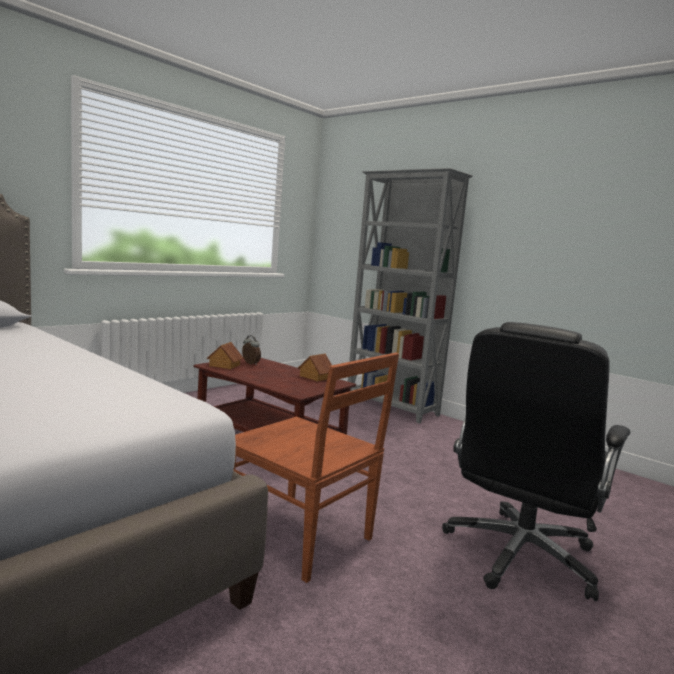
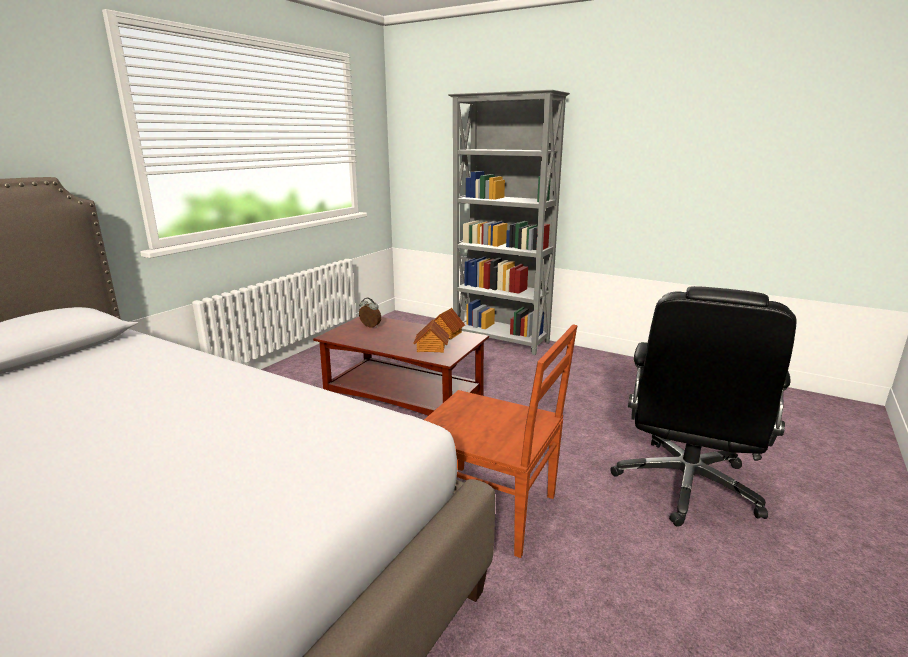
camera: 10 degrees left, 10 degrees up
toy house [207,342,243,369] -> toy house moved to [413,319,449,353]

